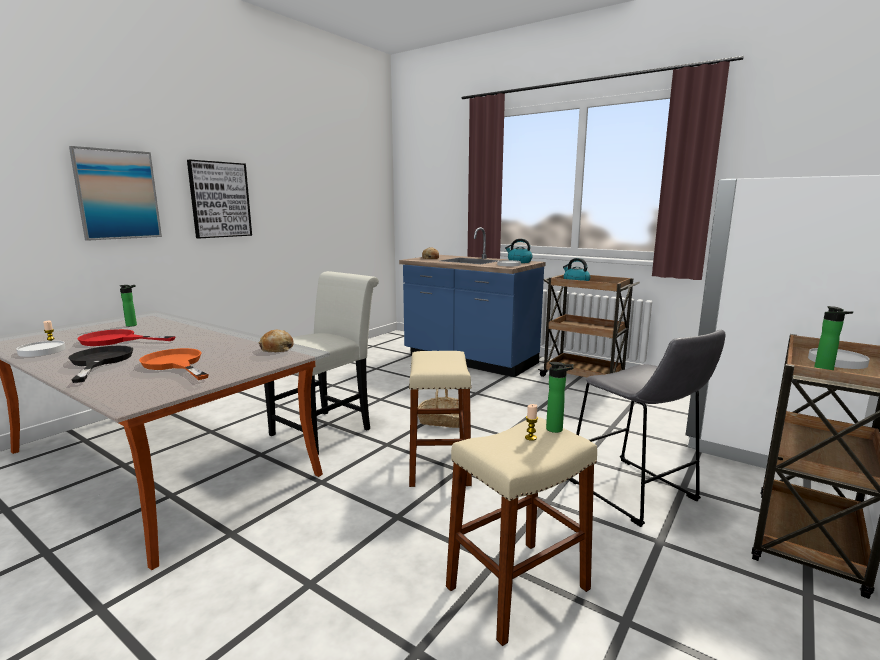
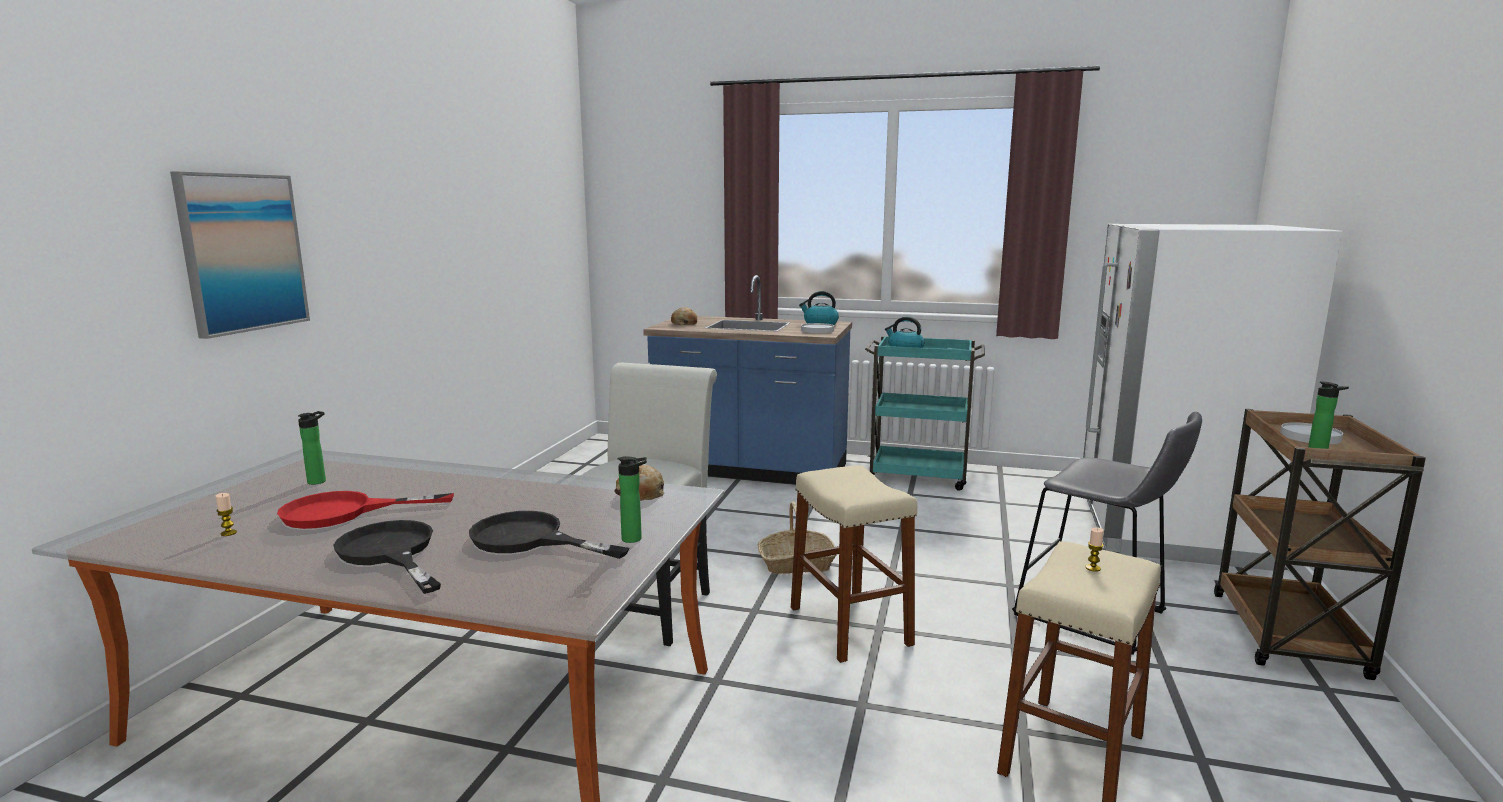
camera: 20 degrees left, 0 degrees up
white plate [16,341,65,357] -> none
orange frying pan [139,348,209,380] -> black frying pan [469,511,629,559]
picture [187,160,252,238] -> none
brown cart [538,275,640,377] -> turquoise cart [865,336,985,491]
bottle [546,362,574,433] -> bottle moved to [617,456,647,543]

